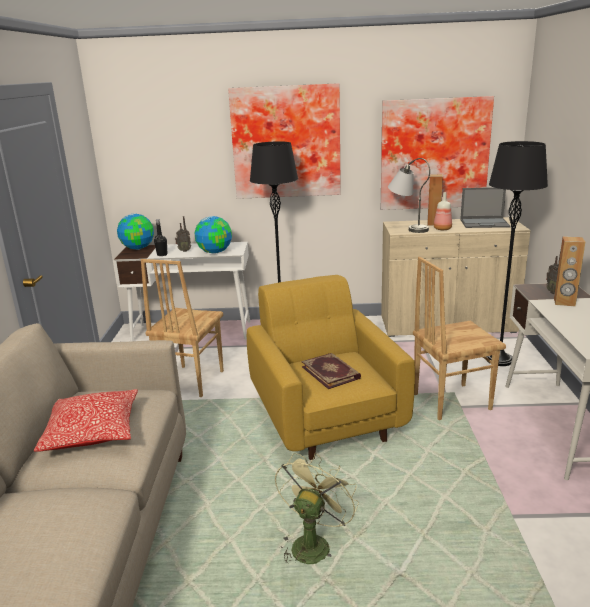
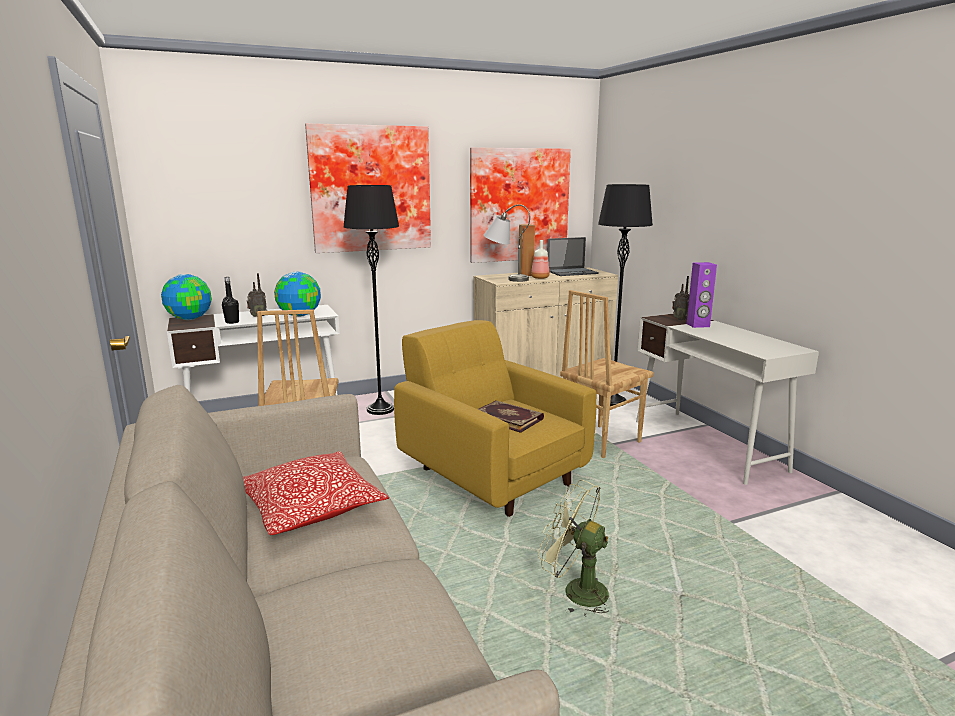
camera: 25 degrees left, 5 degrees down
green fan [275,453,359,564] -> green fan turned 60 degrees counterclockwise [538,480,609,616]
brown speaker [554,236,585,306] -> purple speaker [687,262,717,328]

